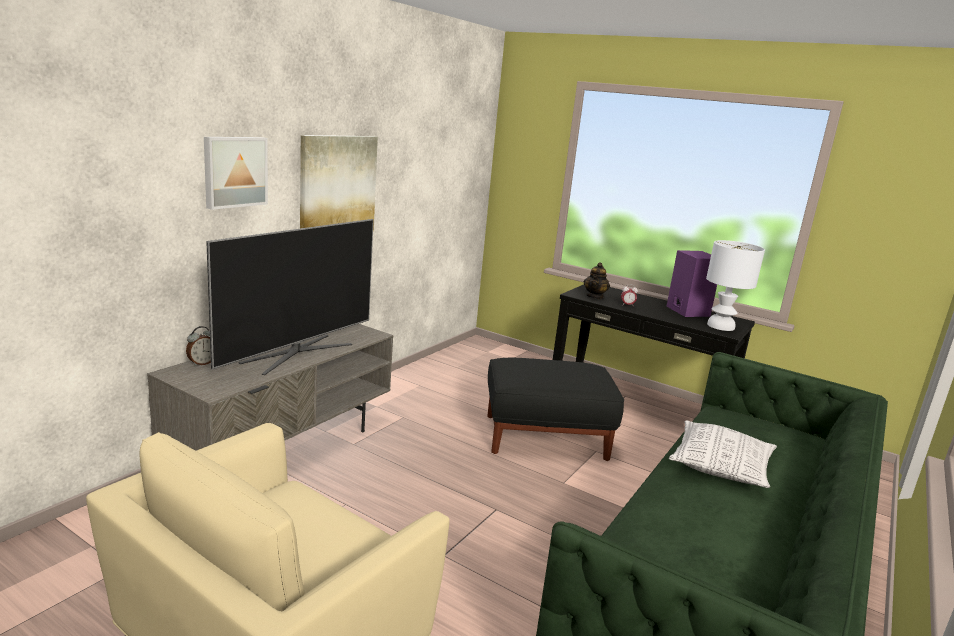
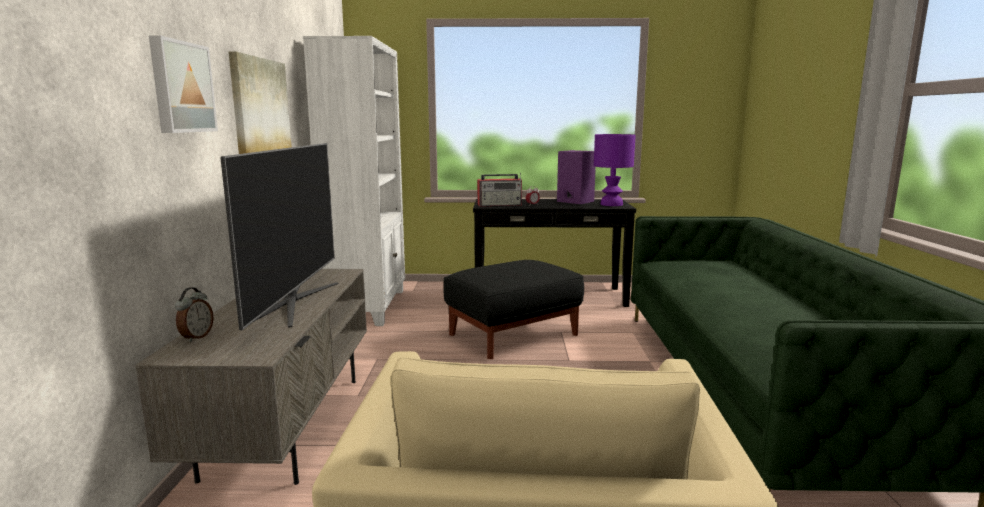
camera: 30 degrees left, 5 degrees down
teapot [584,262,610,299] -> radio [477,173,522,206]
pillow [669,420,777,488] -> none
white table lamp [706,240,765,331] -> purple table lamp [594,134,636,206]
none -> white bookcase [303,36,405,326]

